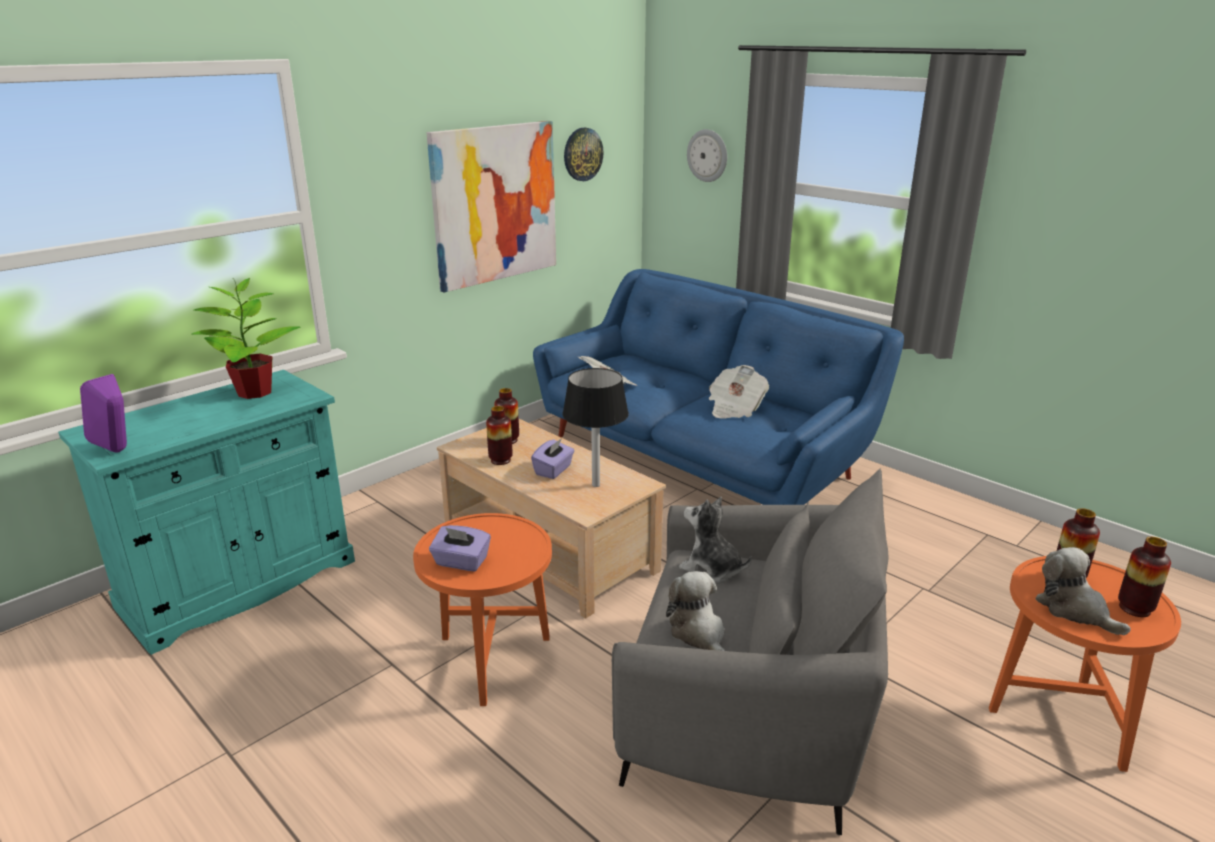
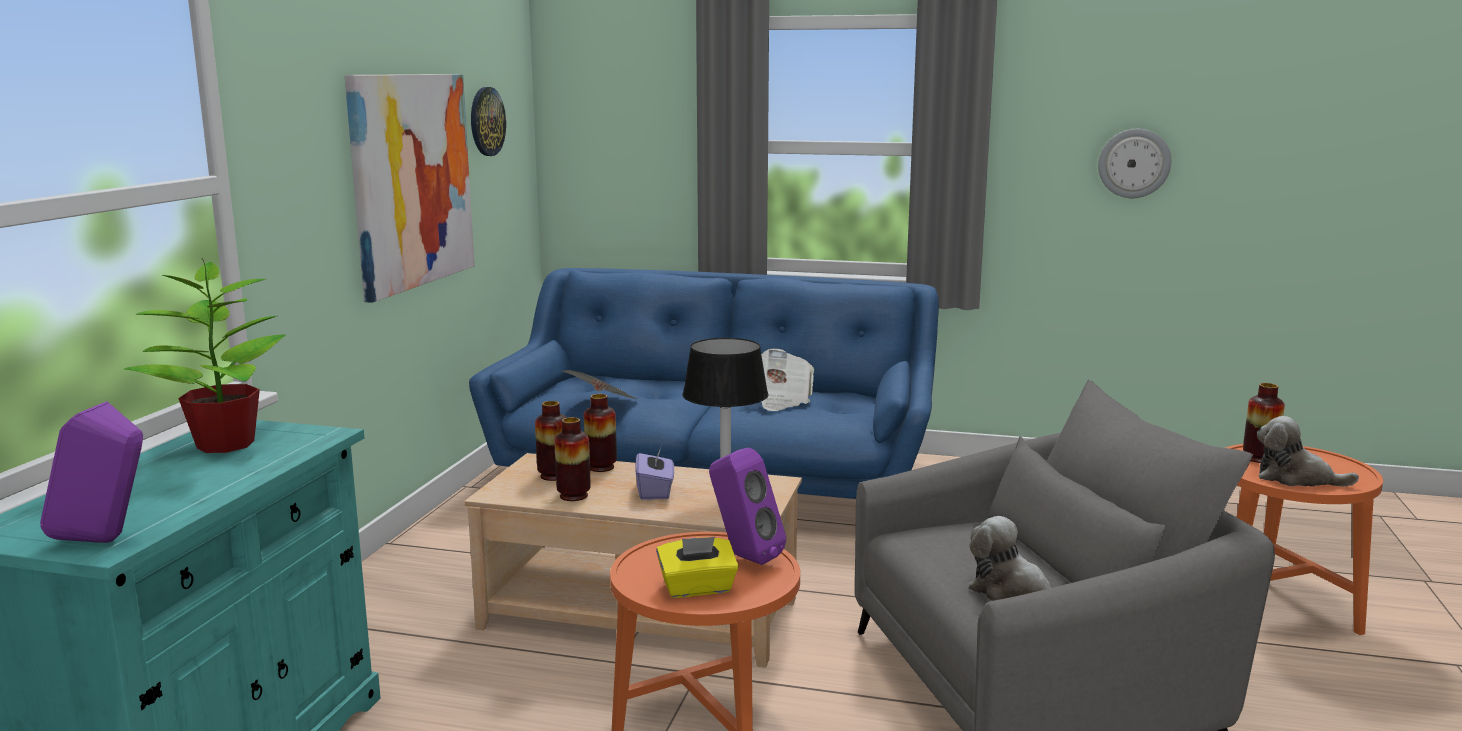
camera: 30 degrees left, 10 degrees down
purple tissue box [429,525,491,571] -> yellow tissue box [656,537,739,598]
plush toy [679,497,752,584] -> none
wall clock [687,129,727,182] -> wall clock moved to [1098,129,1171,198]
vase [1118,537,1171,617] -> vase moved to [584,394,617,472]
none -> purple speaker [709,447,786,565]

